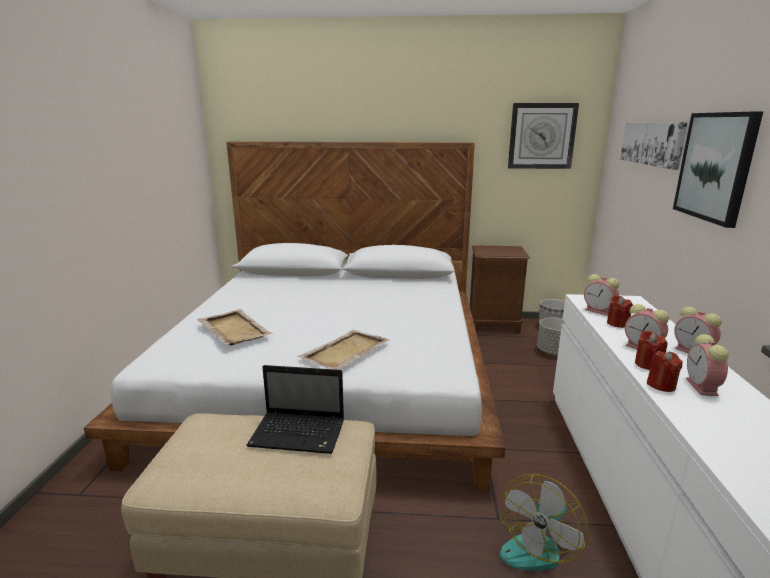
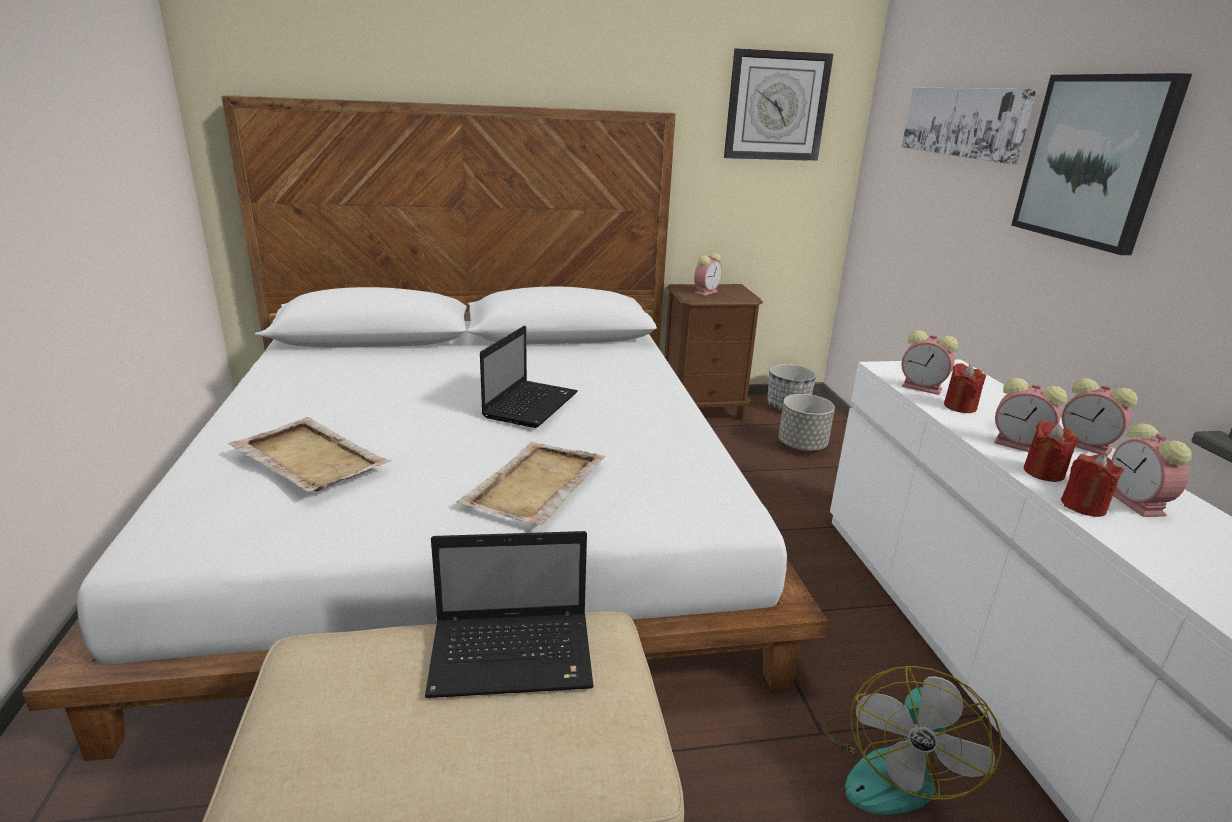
camera: 15 degrees left, 5 degrees up
none -> laptop [480,326,578,428]
none -> alarm clock [694,253,722,296]

